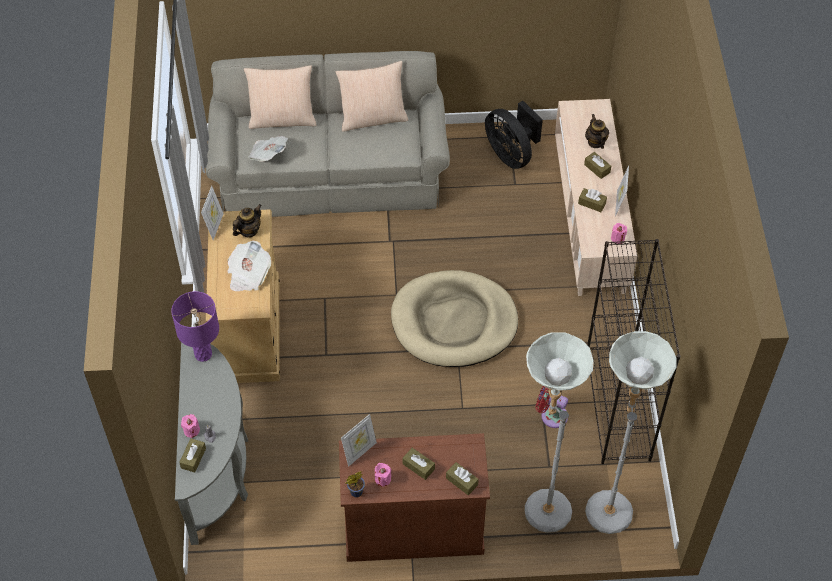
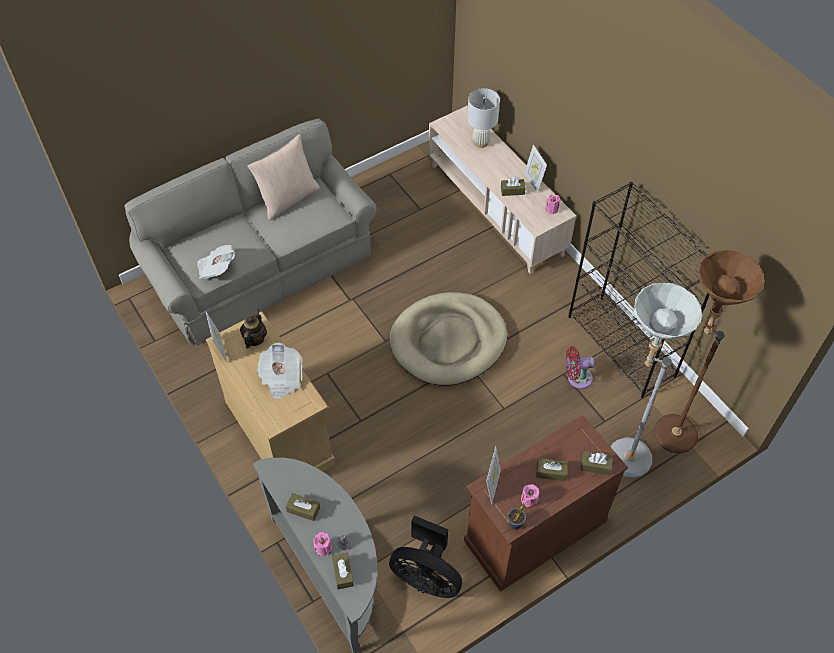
camera: 30 degrees left, 0 degrees up
purple table lamp [171,291,219,362] -> none
beige pillow [244,65,317,129] -> none
black fan [485,101,543,169] -> black fan moved to [389,516,462,598]
brown tissue box [584,152,611,179] -> brown tissue box moved to [286,493,320,521]
teapot [585,114,609,149] -> white table lamp [467,88,500,148]
grey floor lamp [585,331,677,534] -> brown floor lamp [654,250,765,453]

